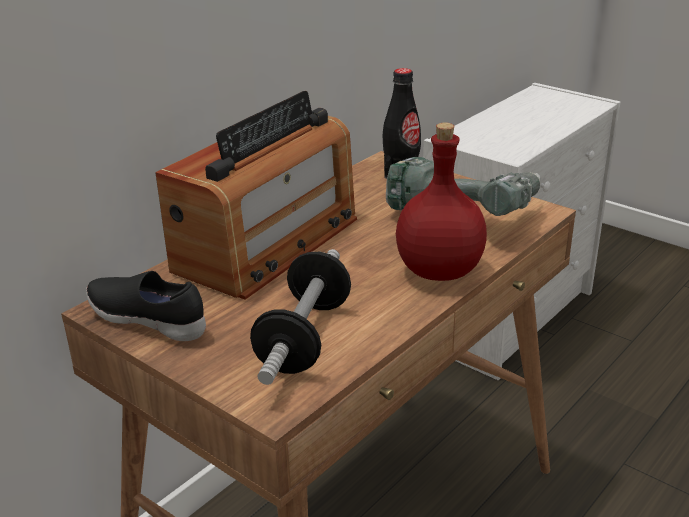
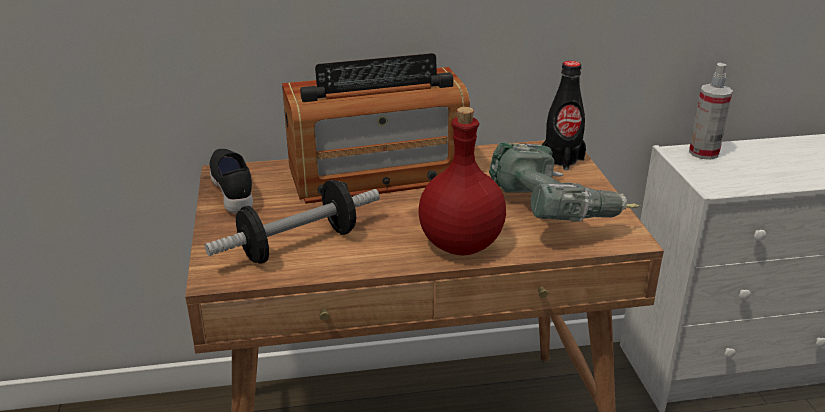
camera: 40 degrees right, 0 degrees up
none -> spray bottle [689,63,733,160]

